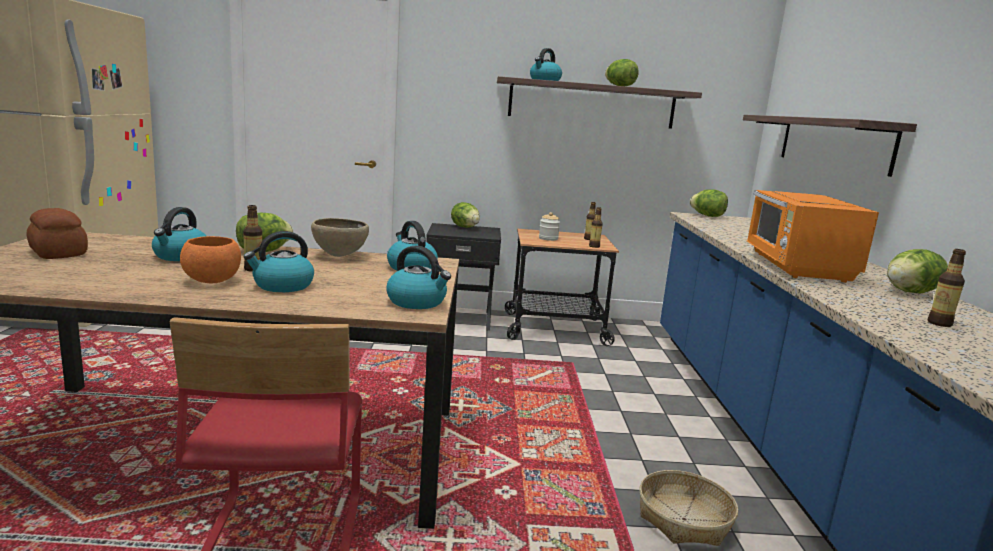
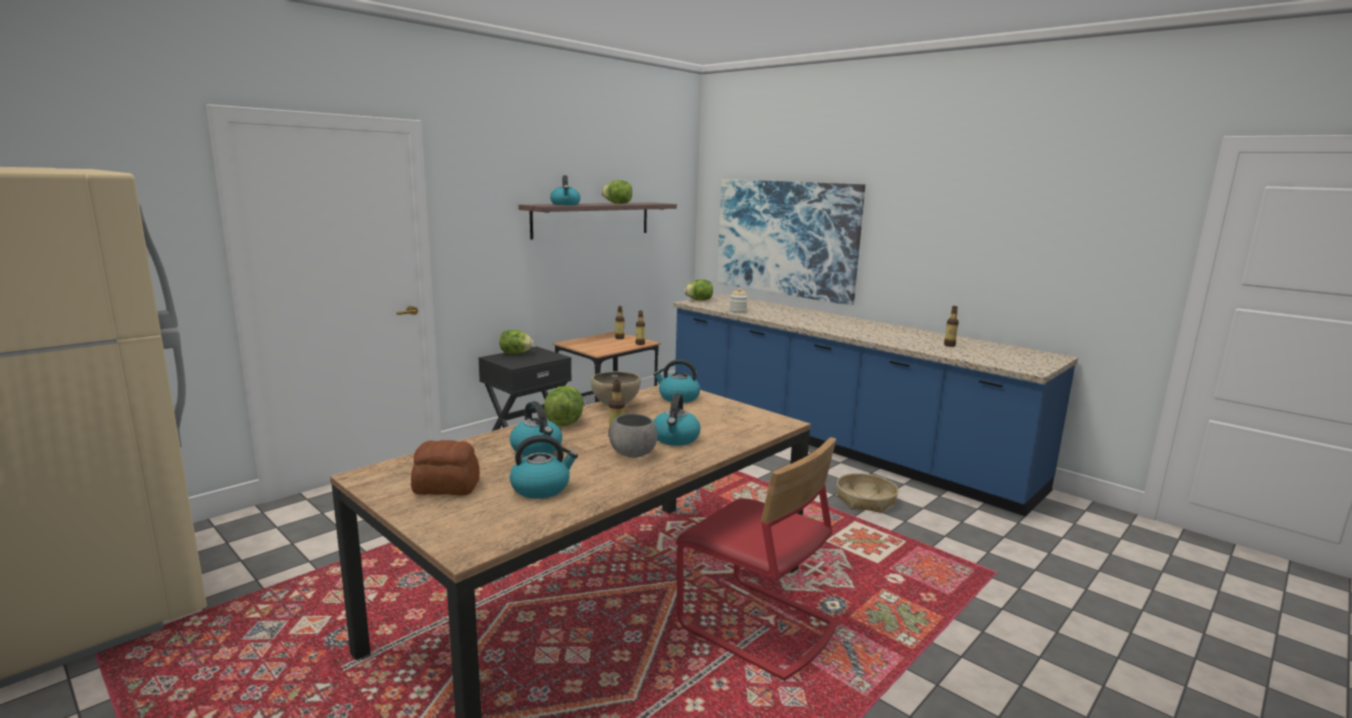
camera: 45 degrees left, 0 degrees up
orange bowl [180,236,241,283] -> grey bowl [609,414,658,458]
kettle [386,245,451,309] -> kettle moved to [510,435,578,499]
jar [539,212,560,241] -> jar moved to [730,288,748,313]
shelf [743,115,917,177] -> picture [717,179,865,305]
orange microwave [747,190,879,283] -> none
lettuce [887,249,948,294] -> none

